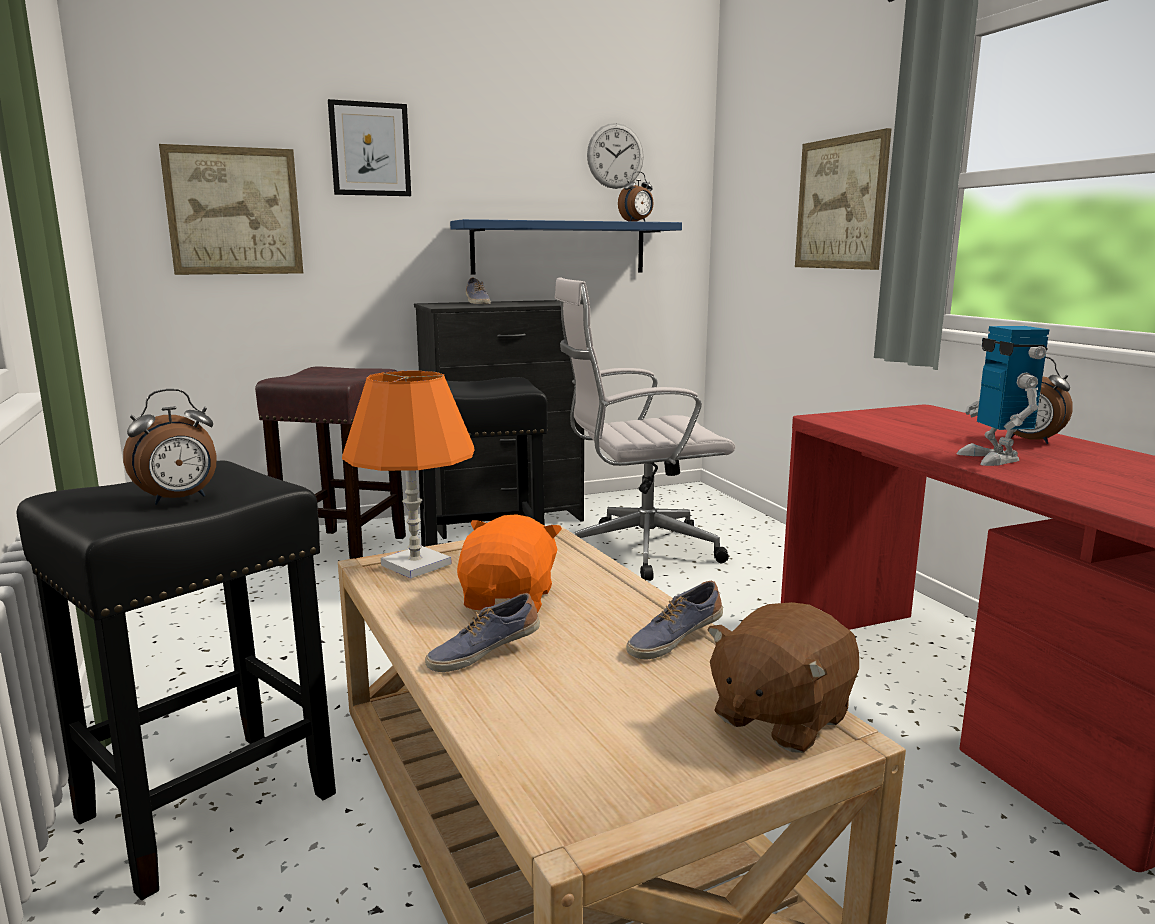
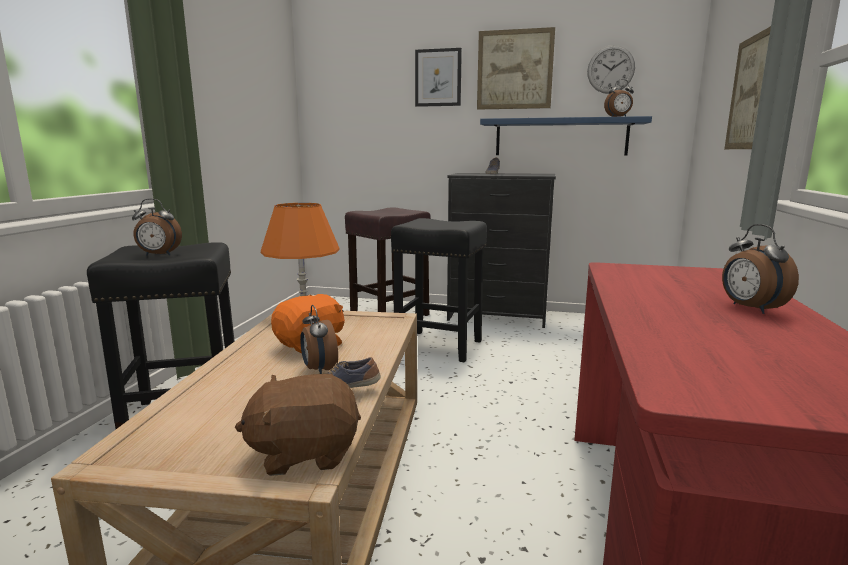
camera: 35 degrees right, 0 degrees up
picture [159,144,303,275] -> picture moved to [477,27,555,110]
shoe [425,593,540,672] -> none
white office chair [555,277,735,581] -> none
toy robot [956,326,1050,466] -> none
none -> alarm clock [300,305,338,374]

